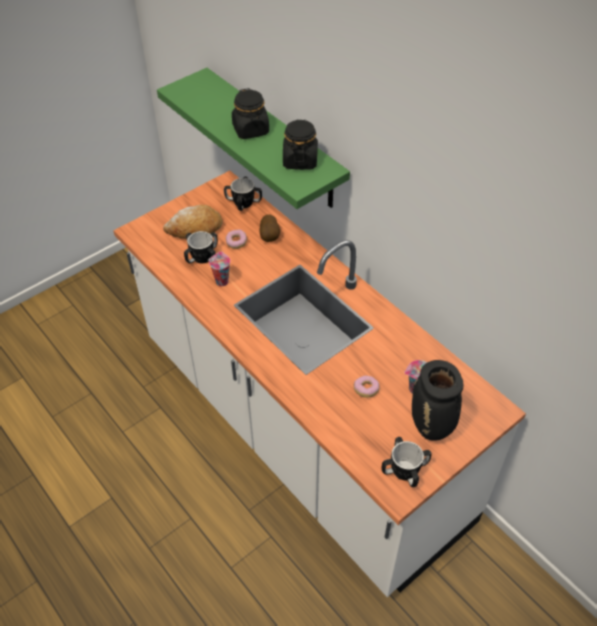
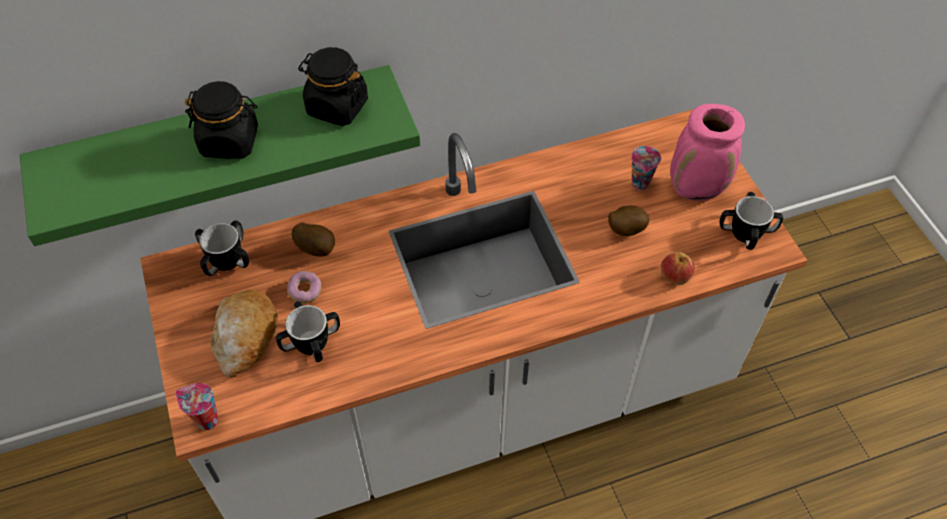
camera: 70 degrees left, 5 degrees up
cup [209,252,230,286] -> cup moved to [176,383,218,430]
donut [354,376,380,398] -> potato [608,206,650,236]
black vase [412,360,464,441] -> pink vase [670,104,745,201]
none -> apple [660,252,695,285]

